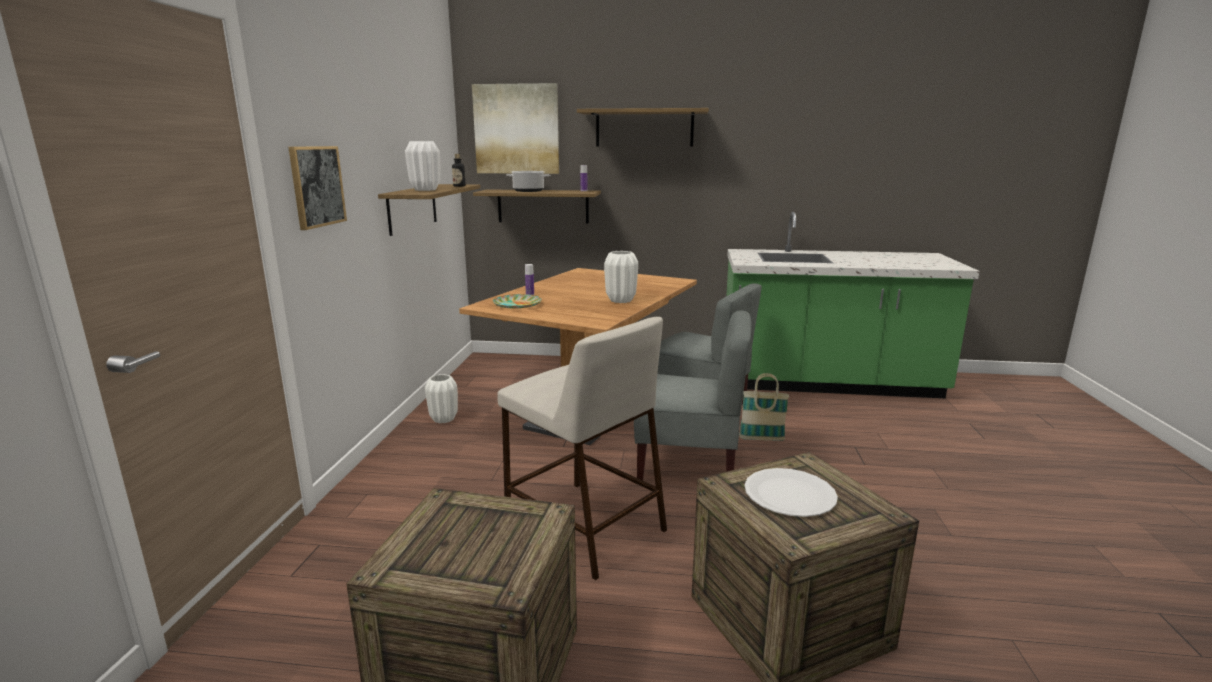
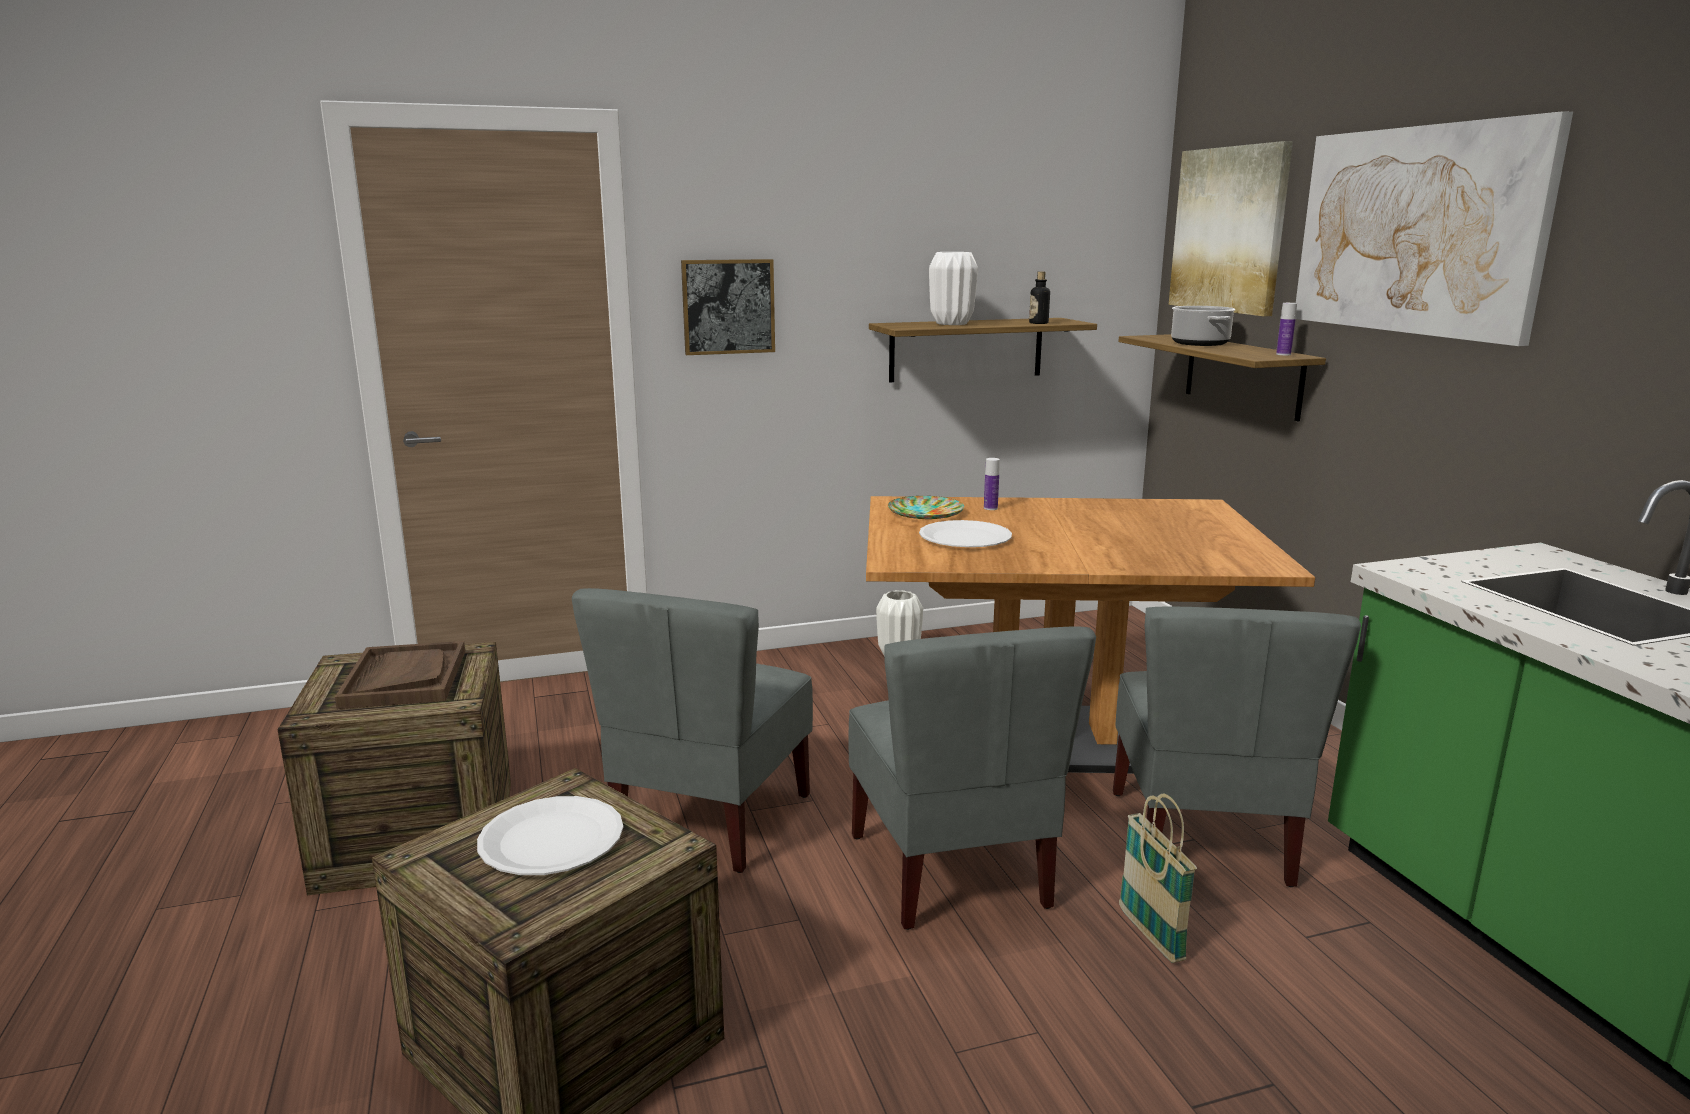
camera: 65 degrees right, 0 degrees up
beige stool [497,317,667,580] -> grey chair [572,588,813,873]
shelf [577,108,709,146] -> picture [1296,111,1573,346]
white vase [604,251,638,303] -> none
none -> brown tray [335,641,465,709]
none -> white plate [919,520,1012,547]

